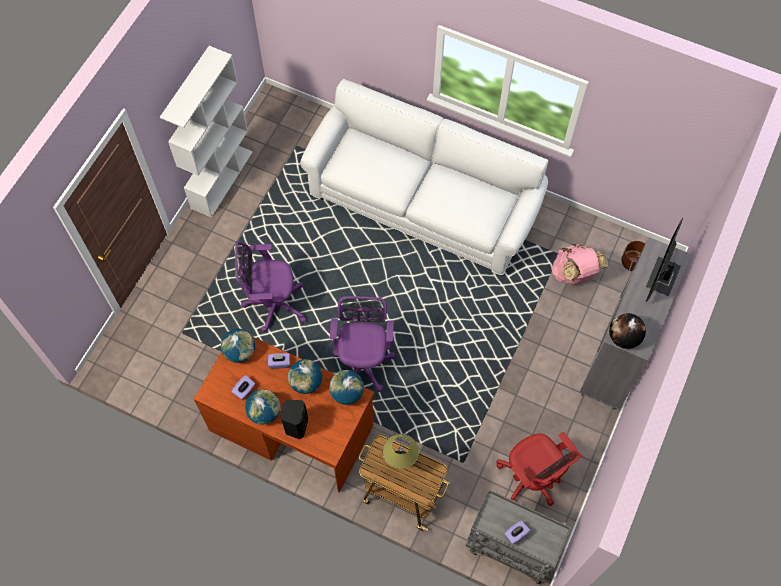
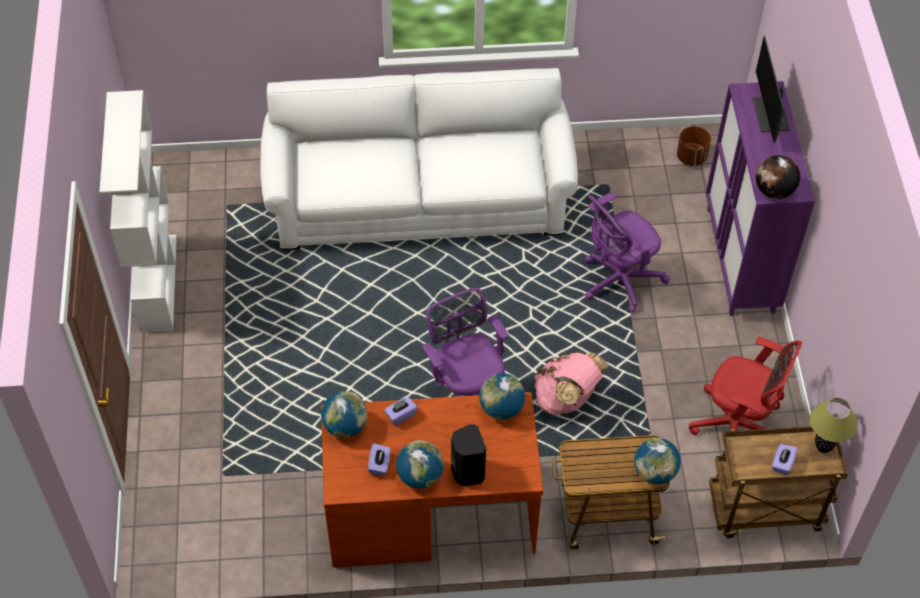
camera: 30 degrees left, 10 degrees down
purple office chair [235,241,306,332] -> purple office chair moved to [585,192,670,313]
globe [288,359,323,394] -> globe moved to [634,438,681,484]
table lamp [383,434,419,469] -> table lamp moved to [810,398,857,453]
grey cart [465,489,571,584] -> brown cart [709,426,848,538]
pink backpack [551,244,608,285] -> pink backpack moved to [534,352,609,415]
grey cabinet [580,237,692,410] -> purple cabinet [706,81,815,316]

